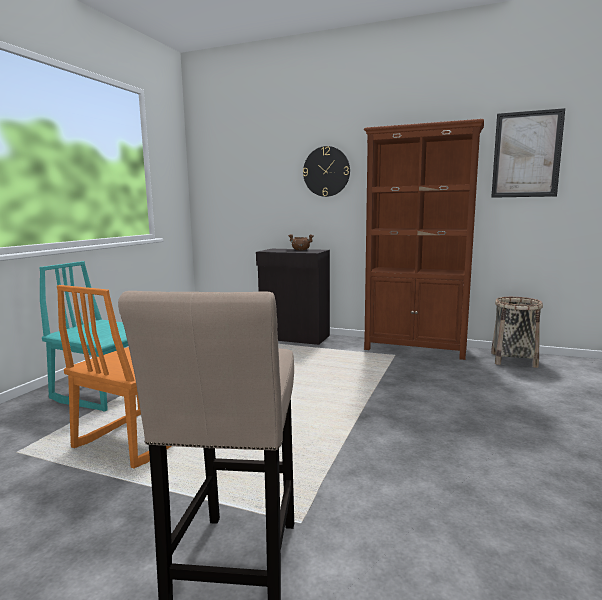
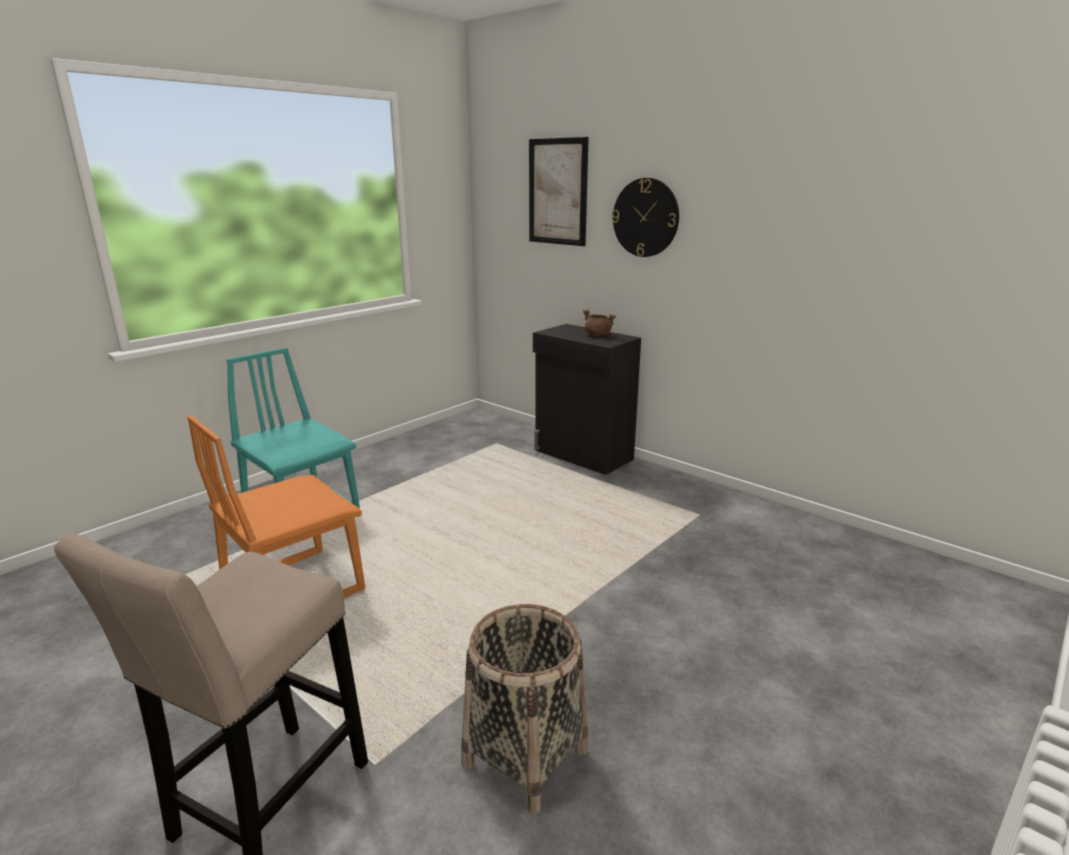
camera: 20 degrees right, 10 degrees up
brown bookcase [364,119,484,360] -> none
picture [491,108,565,198] -> picture moved to [529,137,589,246]
basket [491,297,543,368] -> basket moved to [461,604,588,814]

